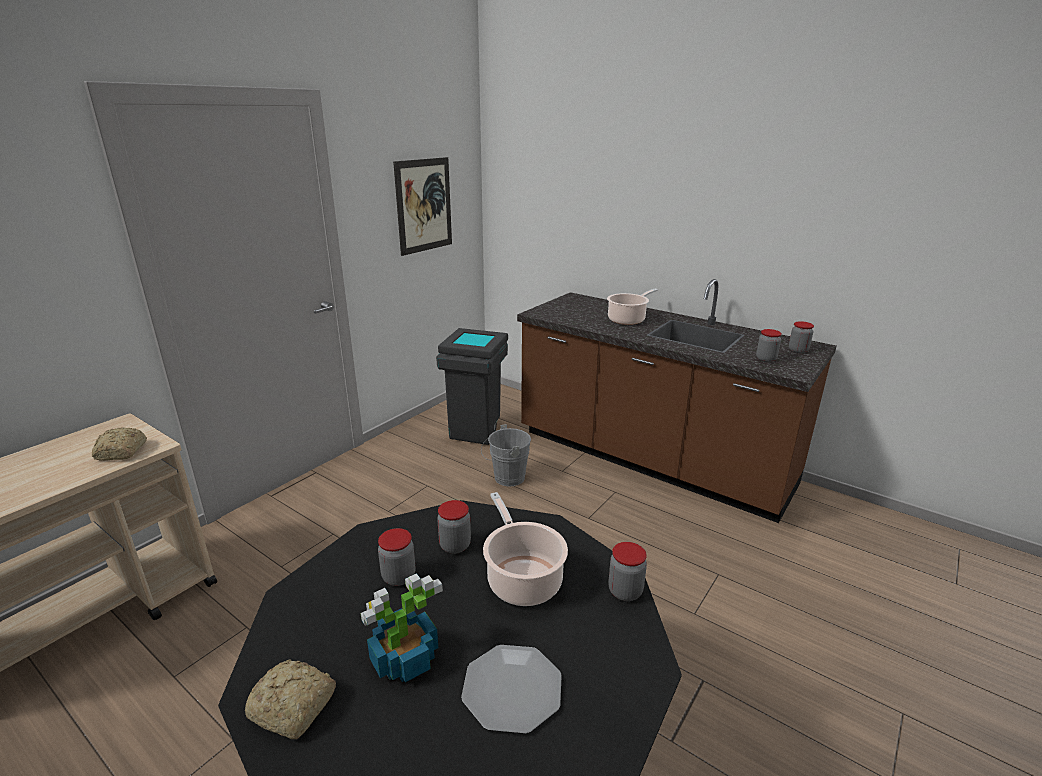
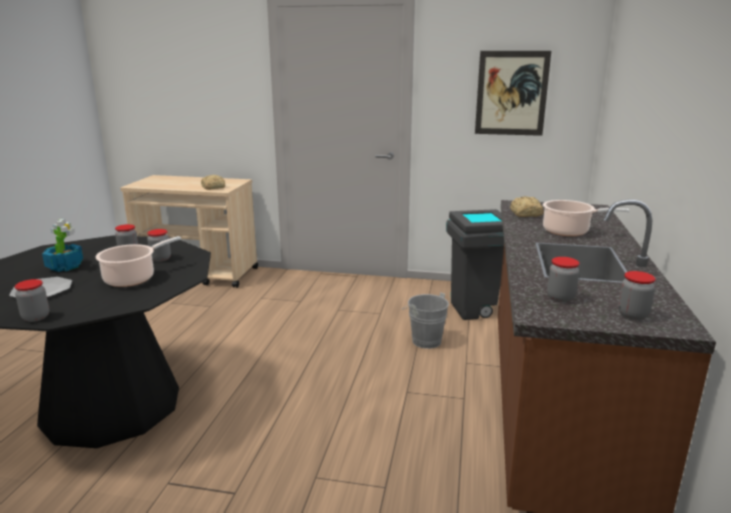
camera: 65 degrees right, 5 degrees down
bread [245,659,336,739] -> bread moved to [510,196,544,217]
jar [608,542,647,601] -> jar moved to [14,279,49,322]

